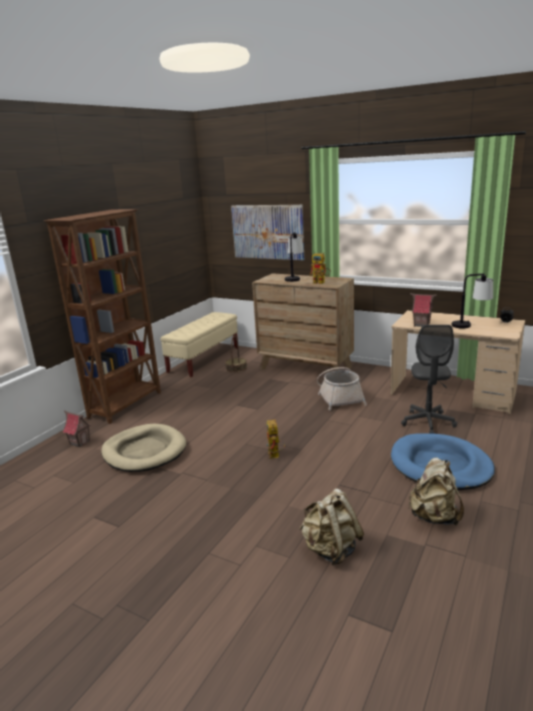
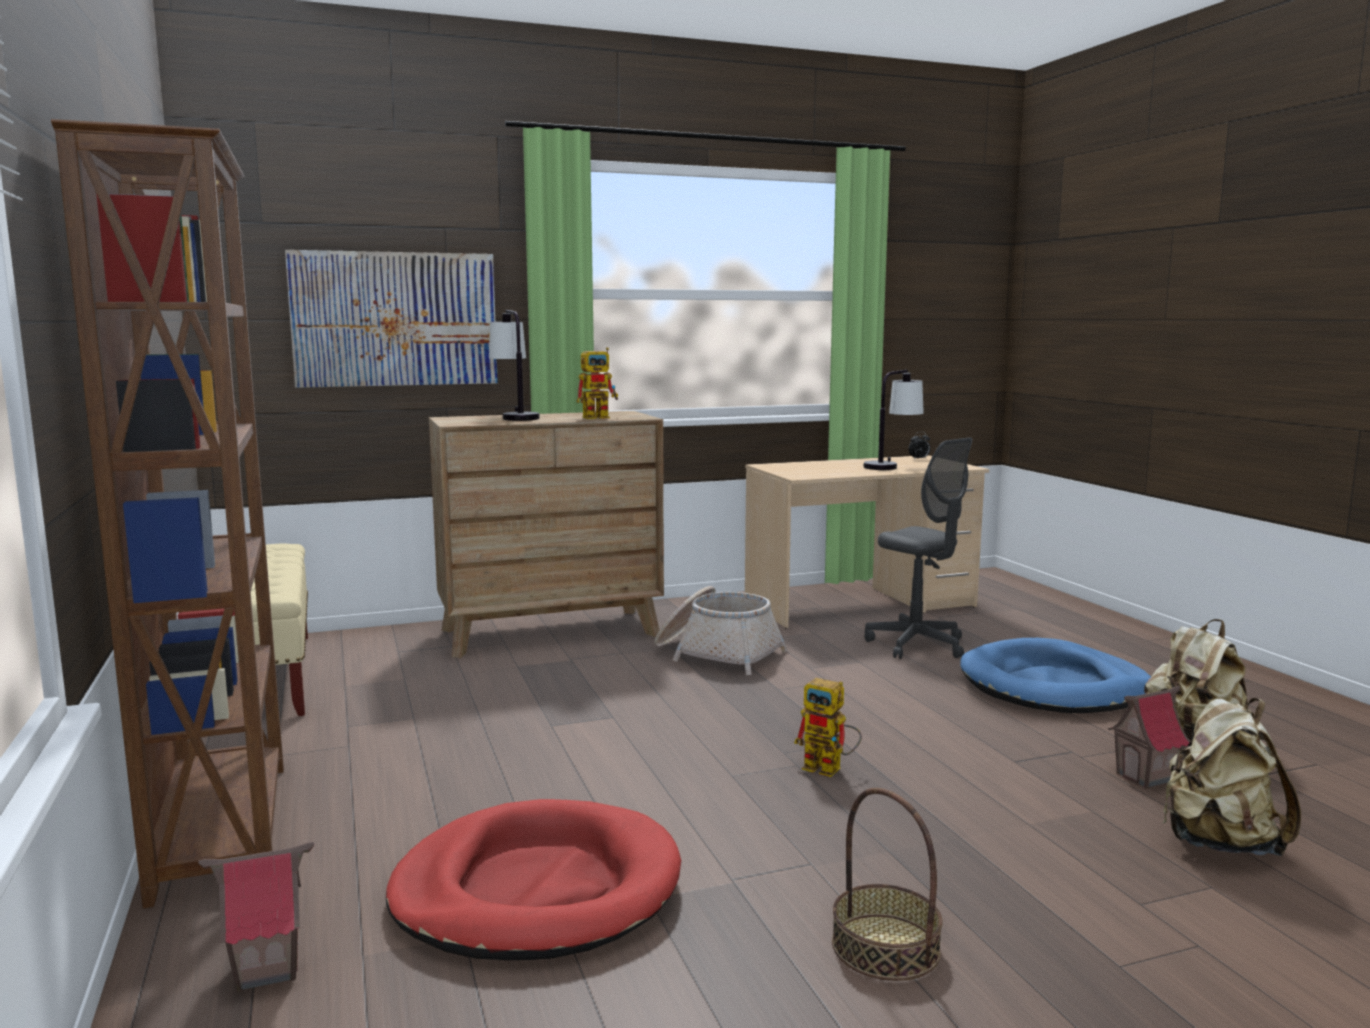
camera: 50 degrees left, 10 degrees down
beige dog bed [101,424,186,472] -> red dog bed [386,799,681,960]
basket [225,336,247,373] -> basket moved to [832,788,942,981]
toy house [410,293,437,327] -> toy house moved to [1108,686,1191,789]

